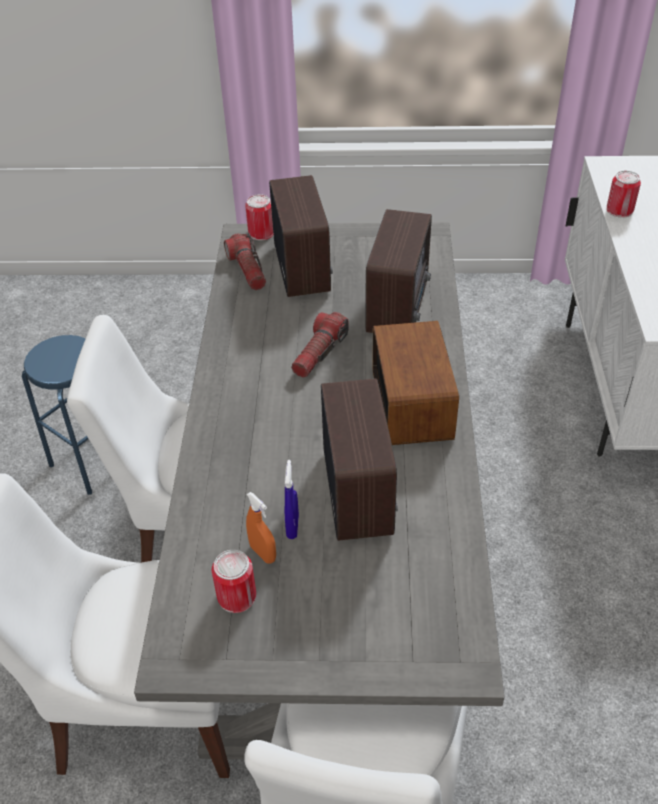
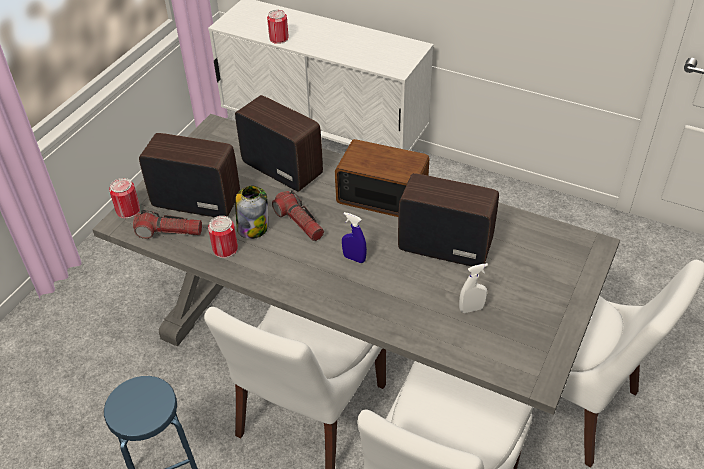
camera: 65 degrees left, 0 degrees up
can [212,550,256,613] -> can moved to [208,216,238,258]
orange spray bottle [246,492,276,563] -> white spray bottle [459,263,488,313]
blue spray bottle [284,460,299,539] -> blue spray bottle moved to [342,212,367,263]
none -> jar [235,185,268,239]

